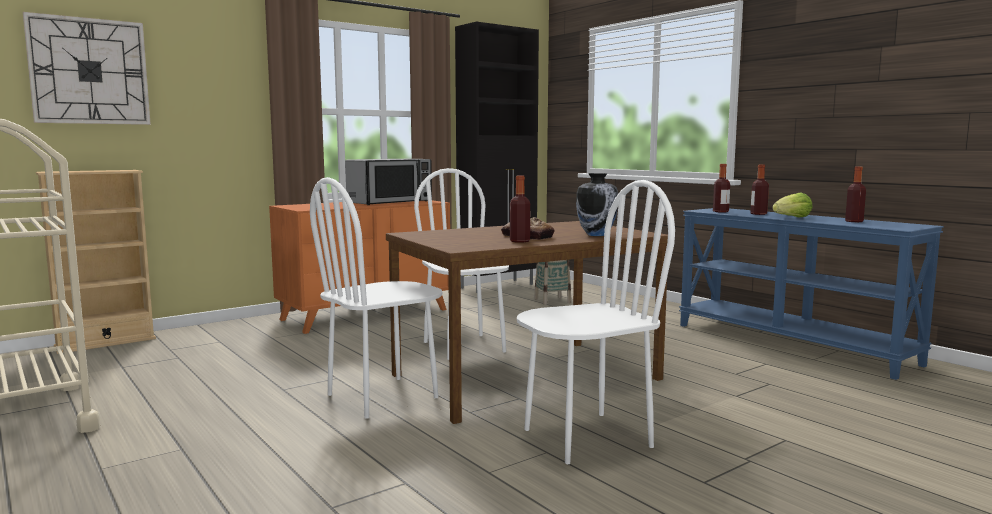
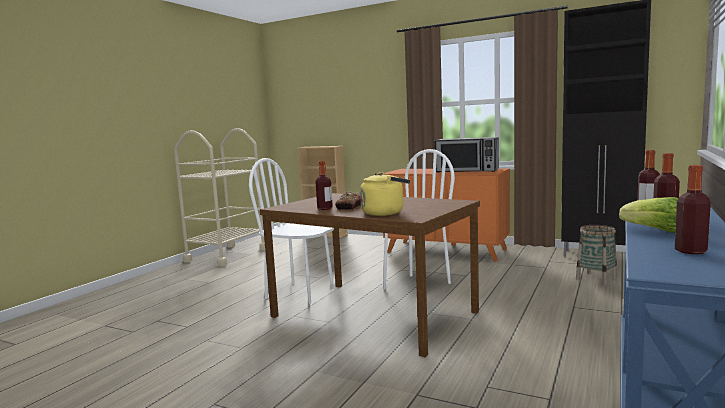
camera: 65 degrees right, 0 degrees up
wall clock [23,12,151,125] -> none
white chair [517,180,675,464] -> none
vase [576,173,618,236] -> yellow kettle [360,172,410,216]

